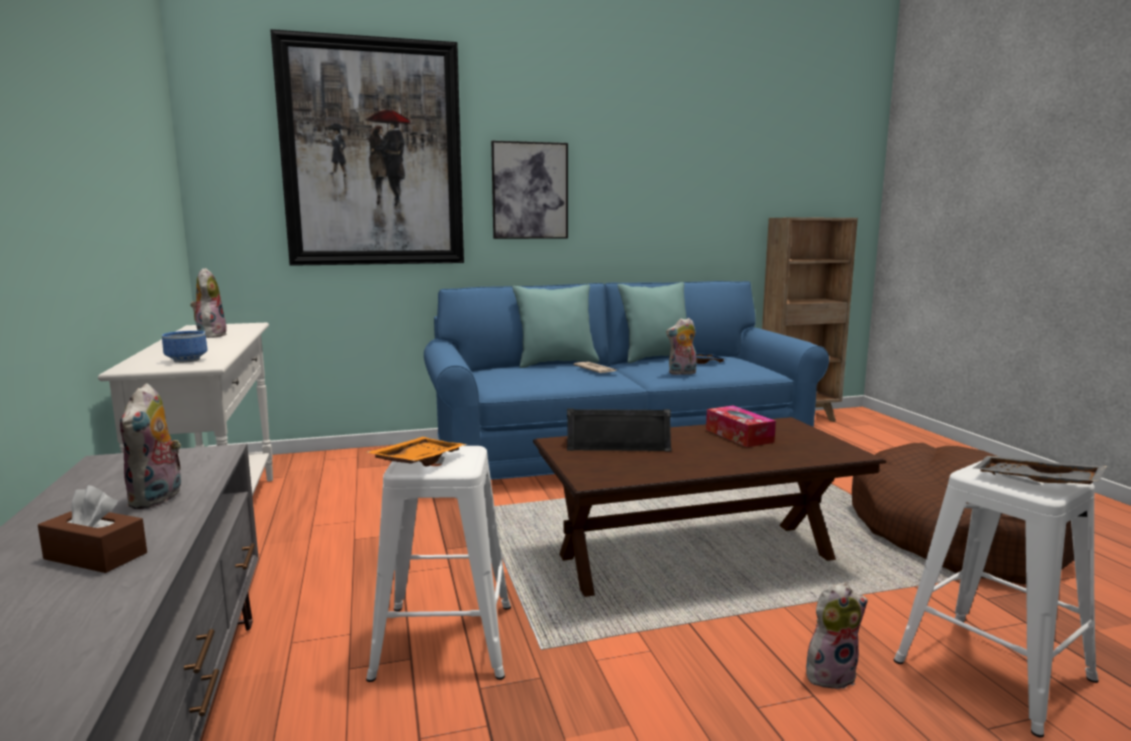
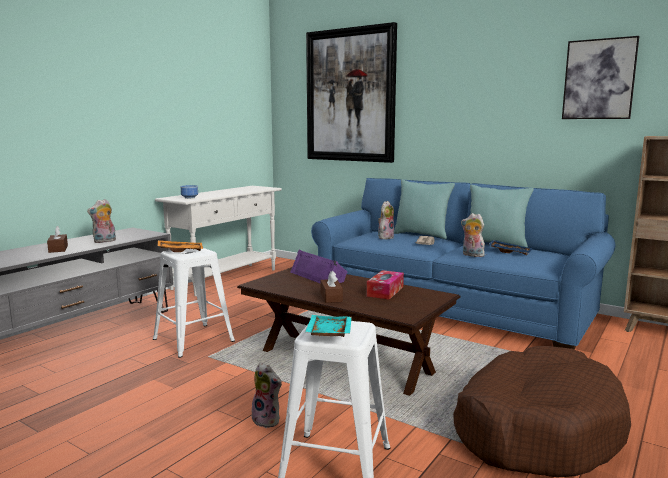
camera: 50 degrees right, 0 degrees up
plush toy [190,268,227,338] -> plush toy moved to [378,201,394,239]
picture [491,141,568,239] -> picture moved to [562,36,639,119]
black speaker [567,409,672,451] -> purple speaker [290,250,348,284]
grey tray [973,456,1107,484] -> turquoise tray [305,315,352,337]
none -> brown tissue box [321,271,343,303]

